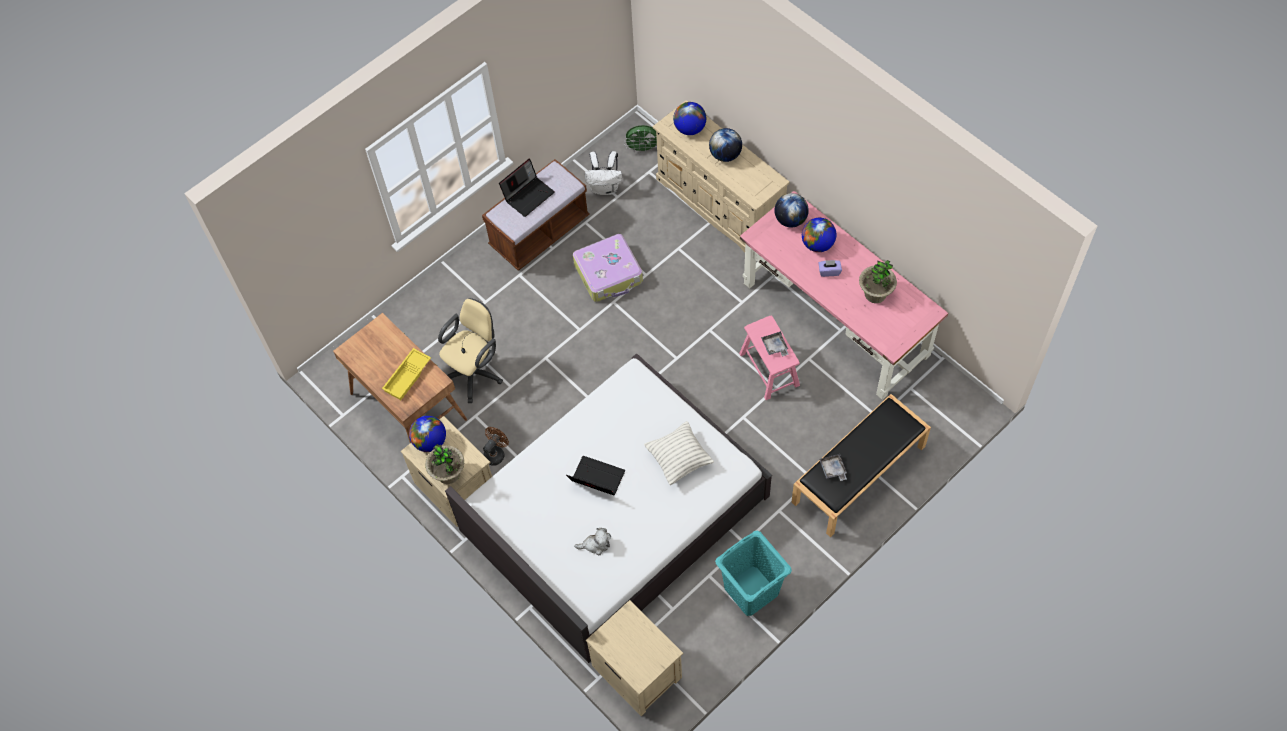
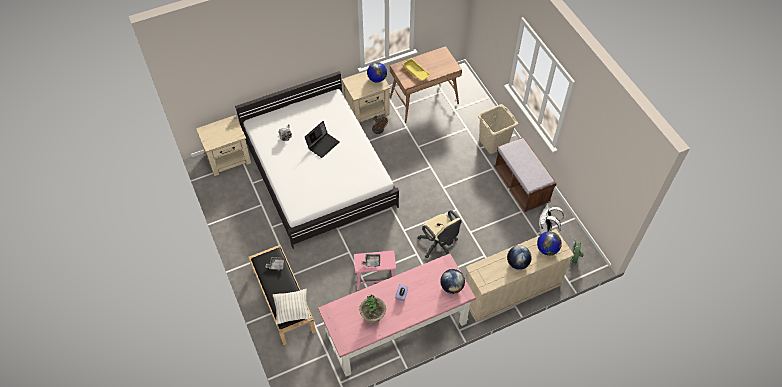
camera: 105 degrees right, 5 degrees down
potted plant [425,444,464,484] -> none
beige office chair [438,298,503,403] -> beige office chair moved to [418,210,462,258]
laptop [499,158,554,217] -> none
suitcase [573,234,643,302] -> none
pillow [644,421,714,485] -> pillow moved to [273,289,311,325]
turquoise laundry basket [715,530,792,616] -> none
globe [802,218,837,252] -> none
none -> beige laundry basket [478,104,518,154]

